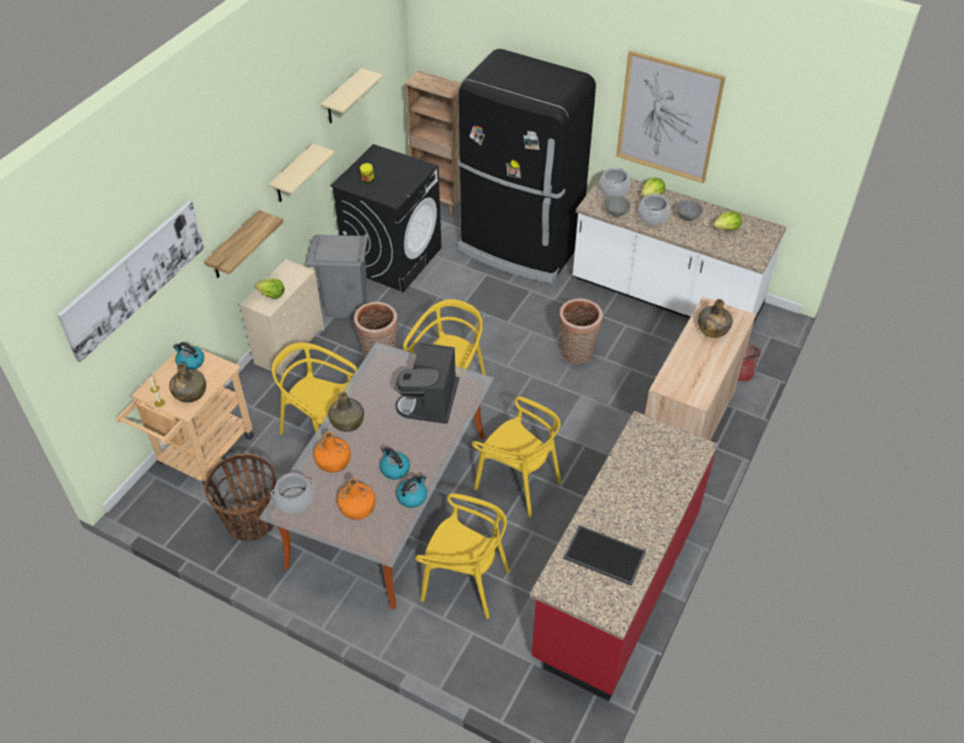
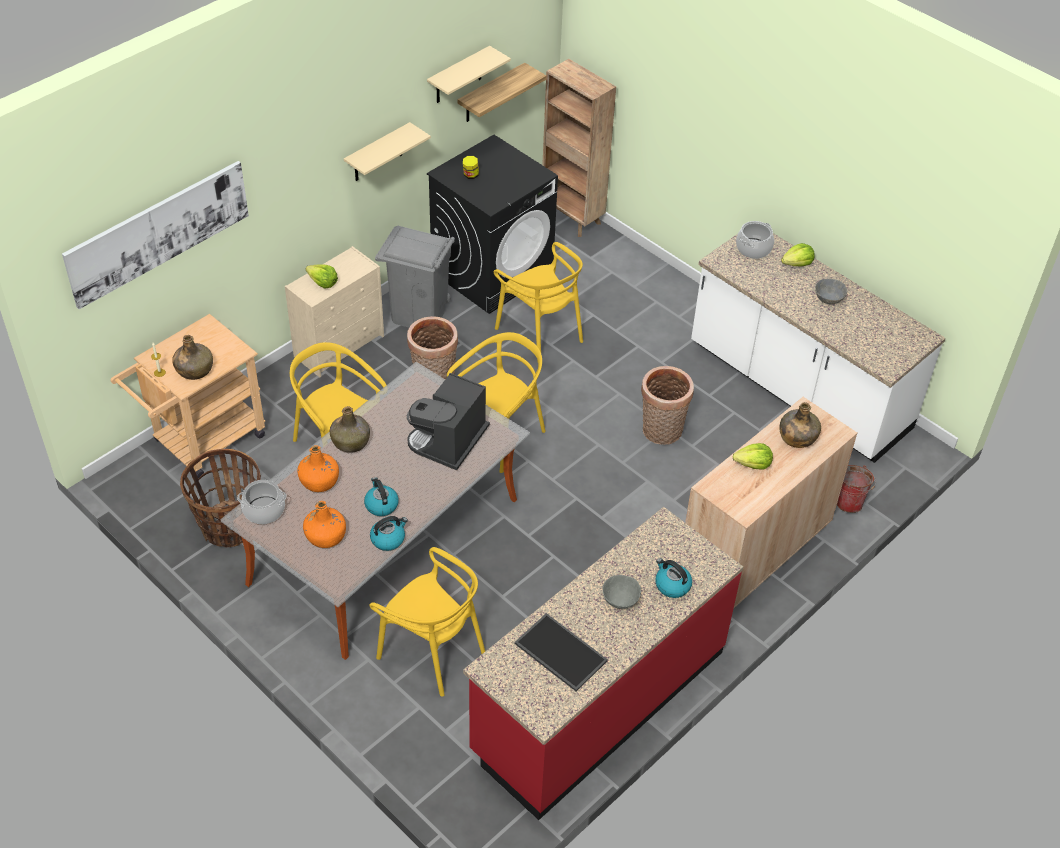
camera: 15 degrees right, 0 degrees up
kettle [173,342,204,370] -> kettle moved to [655,558,692,598]
shelf [204,210,283,278] -> shelf moved to [457,63,547,122]
black fridge [458,49,596,283] -> none
yellow chair [472,396,561,517] -> yellow chair moved to [494,242,583,361]
grey bowl [604,196,630,217] -> grey bowl moved to [602,575,641,609]
picture [616,51,726,183] -> none
cooking pot [638,194,670,226] -> none
lettuce [713,211,742,231] -> lettuce moved to [733,443,773,470]

